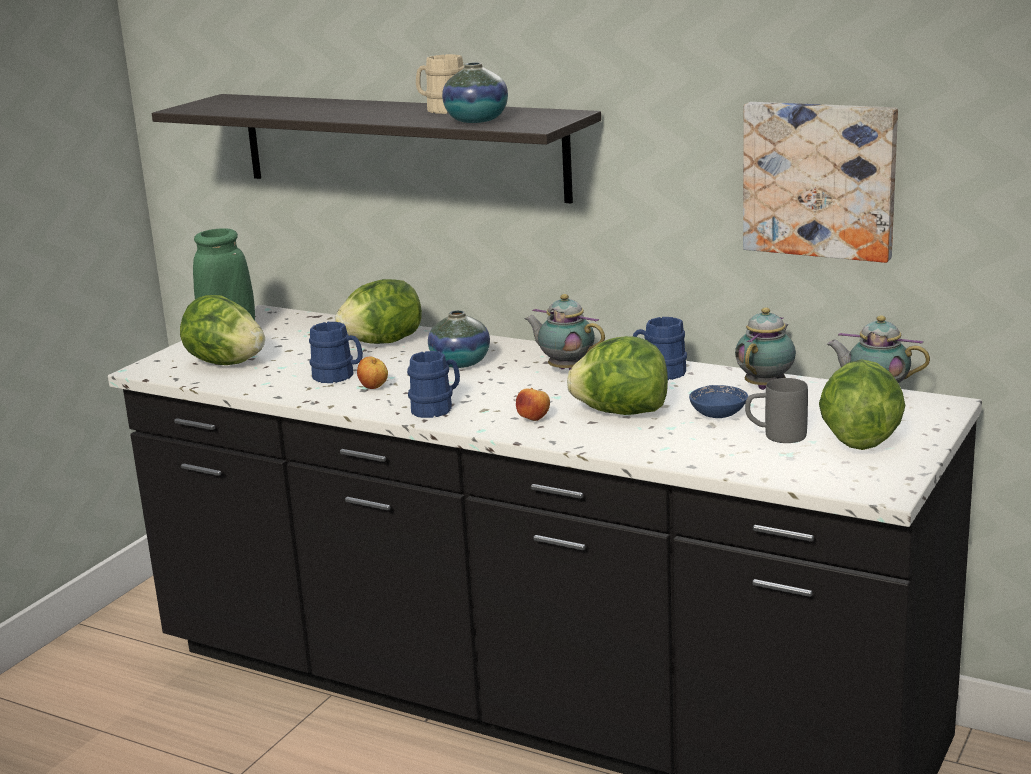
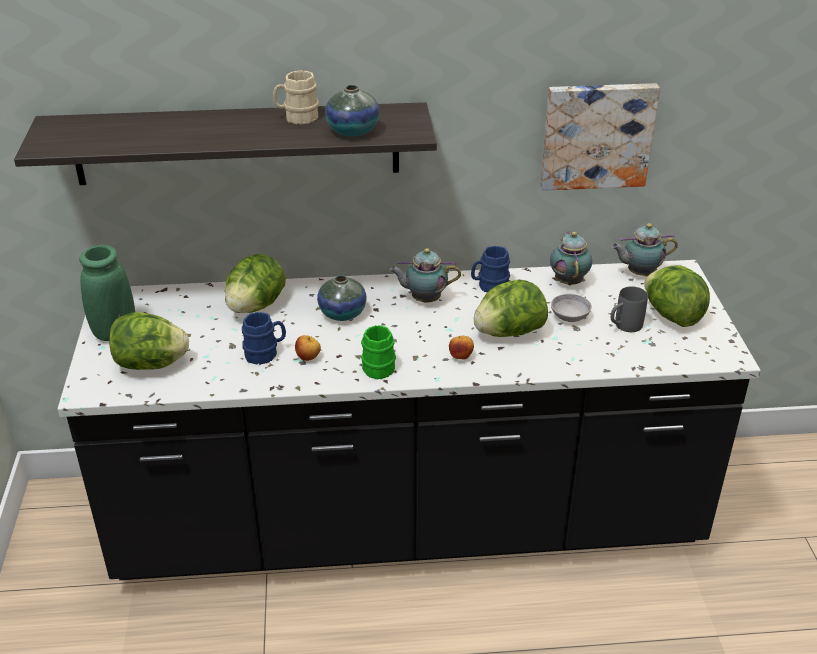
camera: 35 degrees left, 15 degrees up
blue mug [407,351,460,418] -> green mug [361,325,396,380]
blue bowl [689,385,748,418] -> grey bowl [551,294,592,322]

